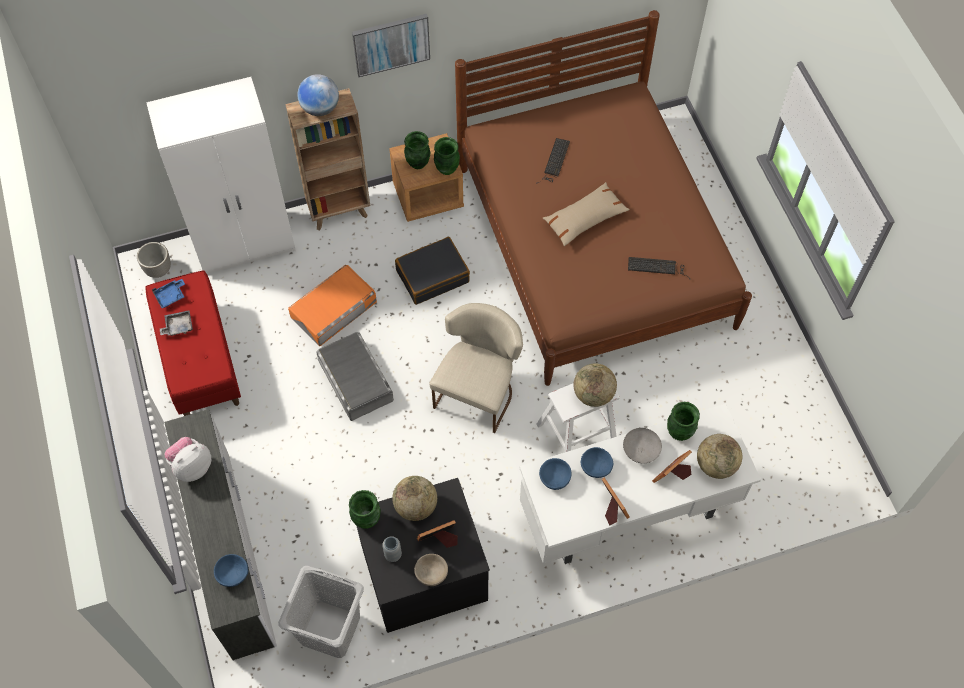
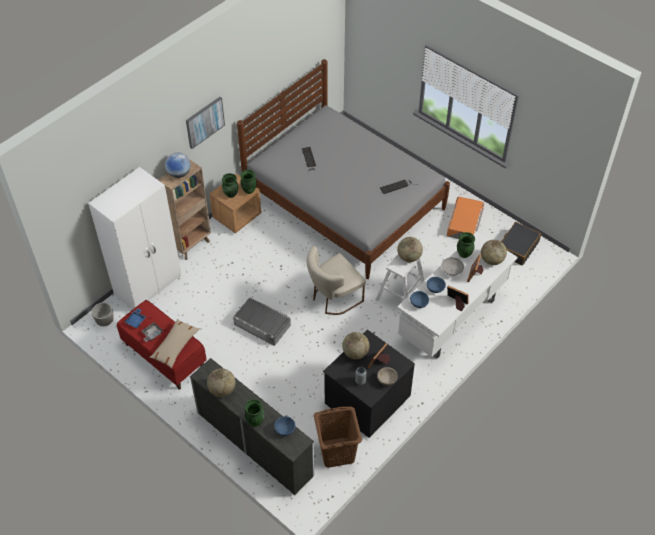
camera: 30 degrees left, 10 degrees down
plush toy [165,437,211,482] -> globe [207,368,236,397]
grey laundry basket [278,566,364,658] -> brown laundry basket [314,406,362,468]
orange storage box [288,265,377,346] -> orange storage box moved to [447,197,484,239]
green vase [349,490,381,529] -> green vase moved to [244,399,264,427]
black suitcase [395,237,470,305] -> black suitcase moved to [501,222,541,266]
beige chair [429,303,523,433] -> beige chair turned 120 degrees counterclockwise [307,246,366,315]
brown bed [455,10,752,386] -> grey bed [237,59,450,279]
beige pillow [543,182,630,246] -> beige pillow moved to [149,319,200,368]

